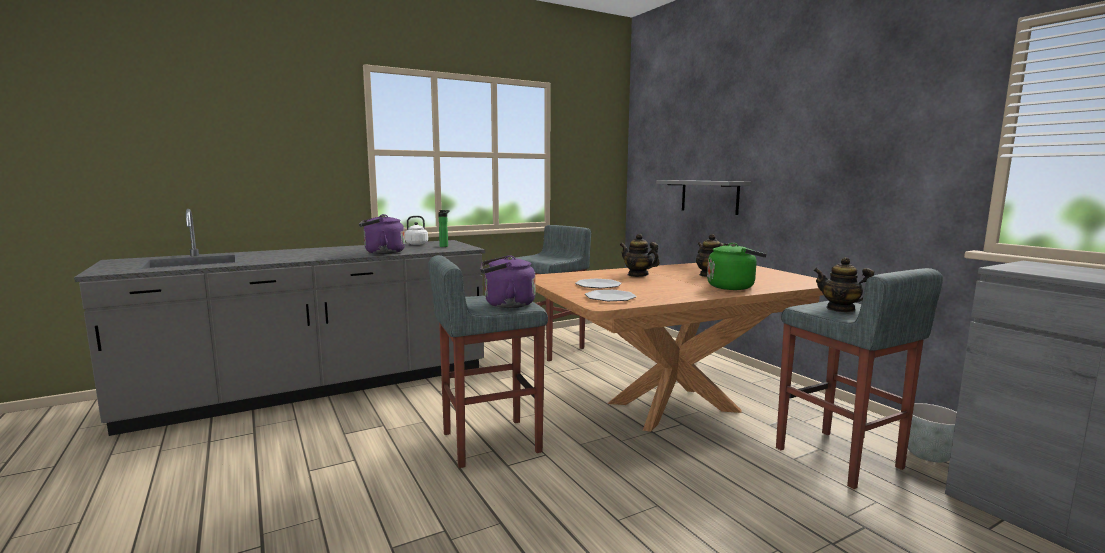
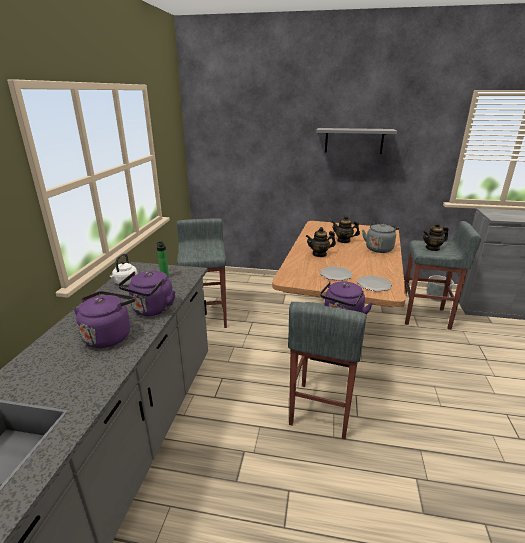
camera: 50 degrees left, 15 degrees up
grey shelf [656,180,750,215] -> grey shelf moved to [316,128,397,154]
green kettle [707,243,767,290] -> grey kettle [362,223,400,253]
none -> purple kettle [73,291,135,348]

